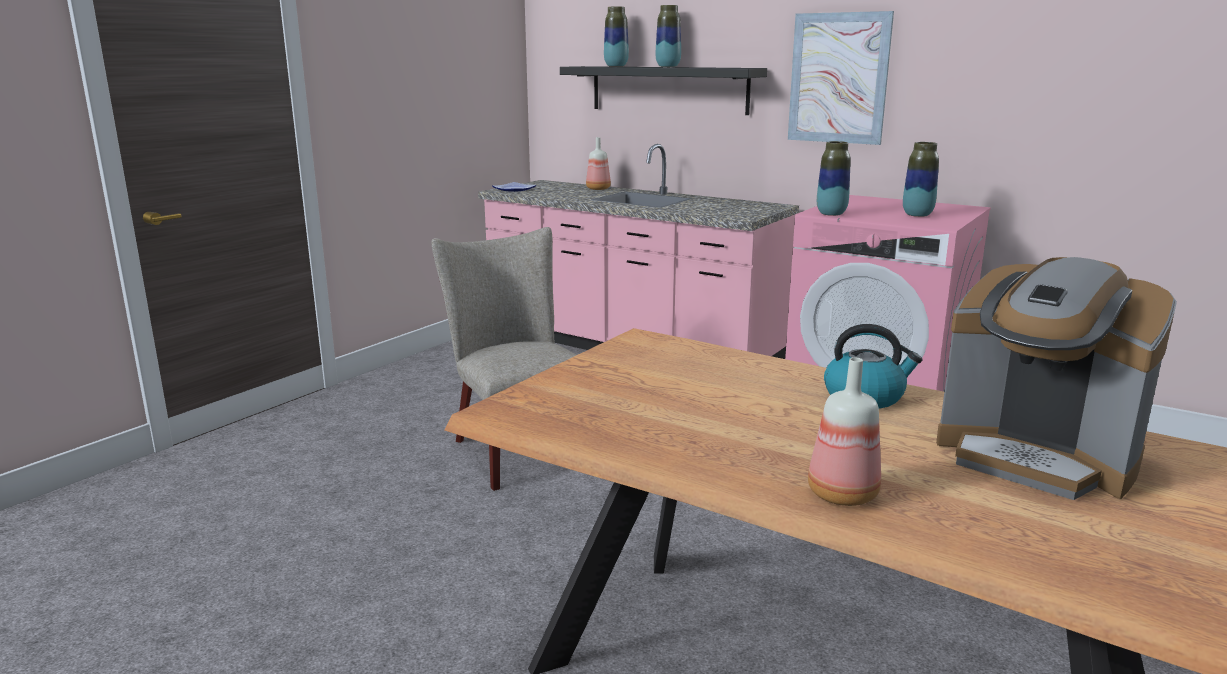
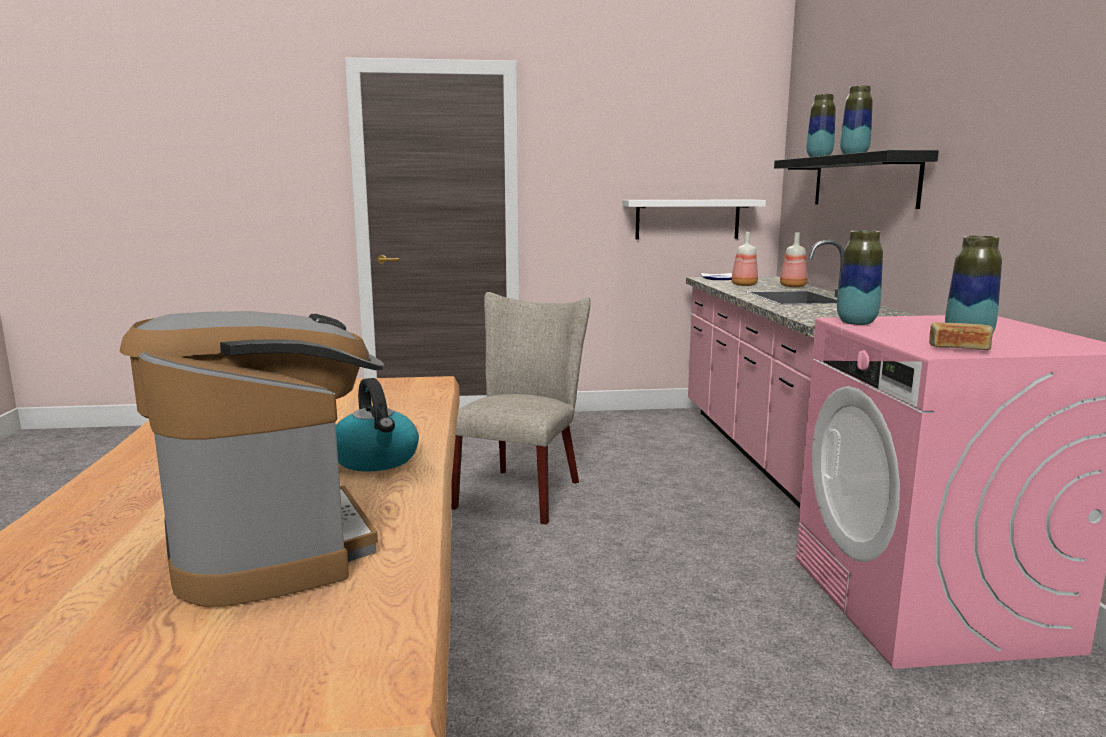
camera: 50 degrees right, 5 degrees down
picture [788,11,894,145] -> none
bottle [808,357,881,506] -> bottle moved to [731,232,758,286]
coffee machine [936,257,1177,500] -> coffee machine turned 150 degrees clockwise [119,311,385,607]
none -> white shelf [622,200,766,239]
none -> bread [929,322,994,350]

